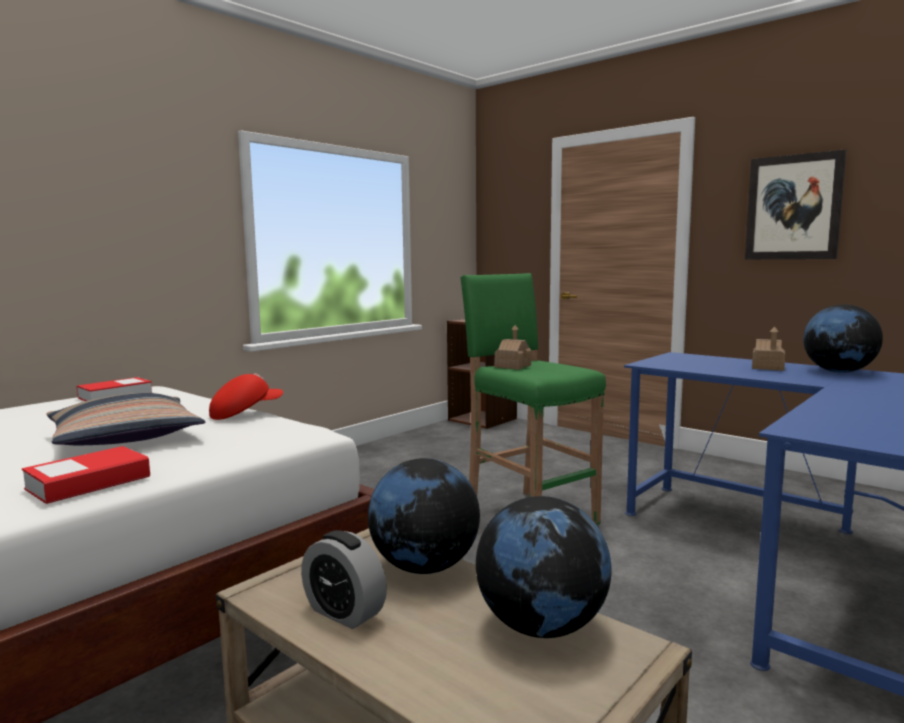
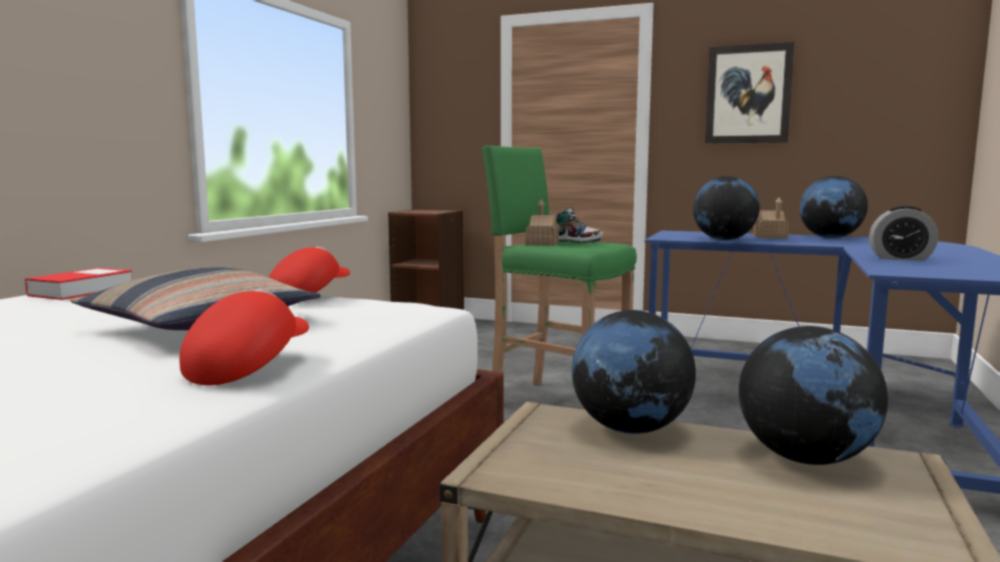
camera: 20 degrees left, 0 degrees up
book [22,446,150,504] -> red cap [179,289,309,385]
alarm clock [301,530,387,629] -> alarm clock moved to [869,206,938,261]
none -> shoe [556,207,603,243]
none -> globe [693,176,760,240]

